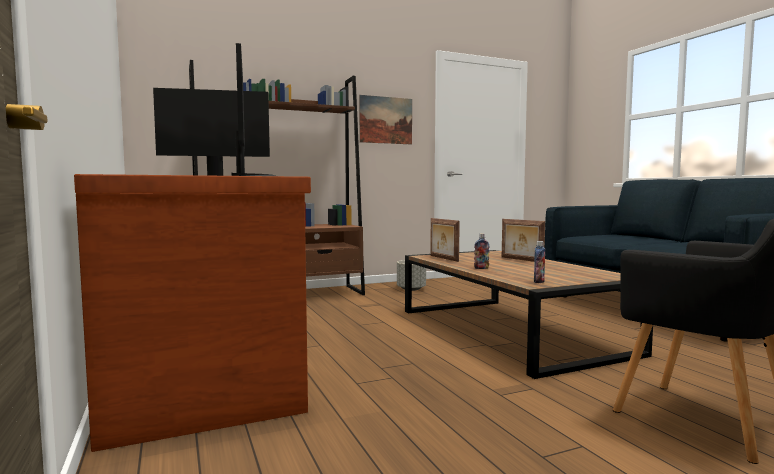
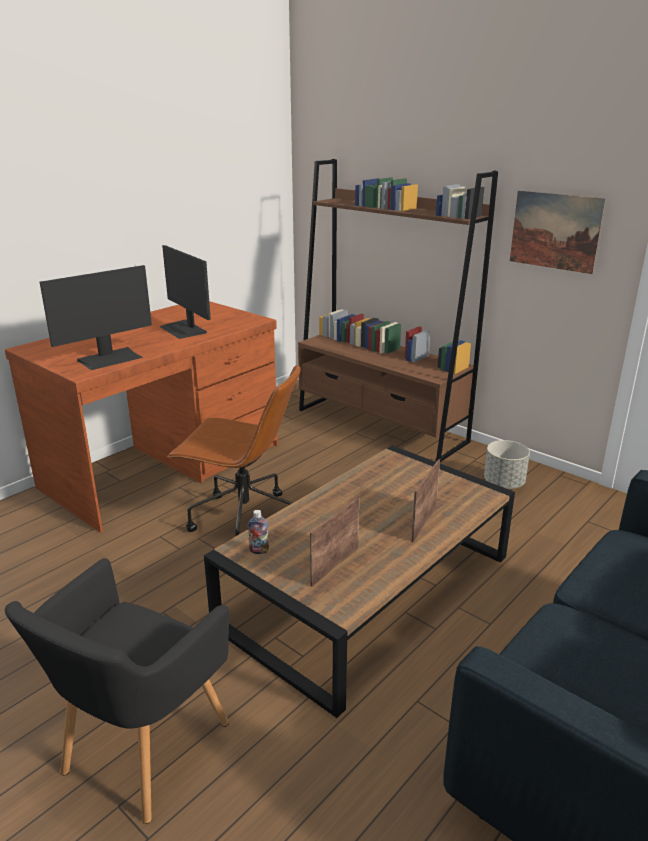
camera: 65 degrees right, 20 degrees up
picture frame [430,218,460,262] -> picture frame moved to [310,497,359,587]
bottle [474,234,490,269] -> none
none -> brown office chair [167,364,301,536]

